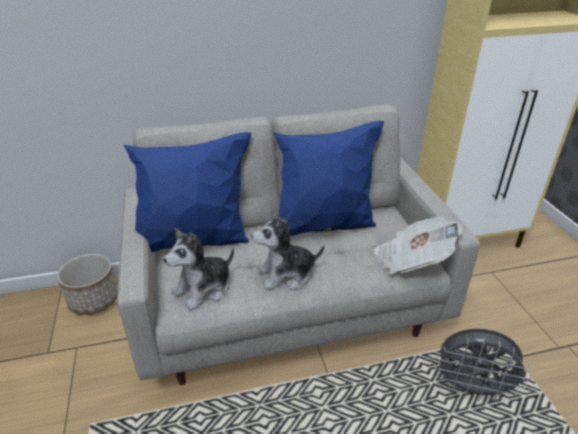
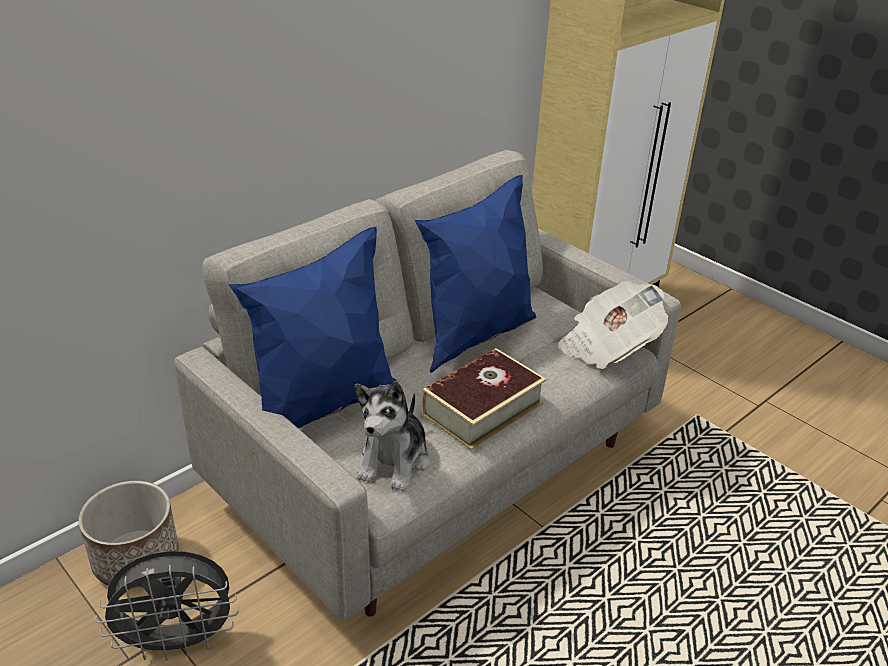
camera: 30 degrees left, 0 degrees up
plush toy [251,210,324,290] -> book [421,348,546,450]
grey fan [434,329,531,402] -> grey fan moved to [95,551,239,661]

